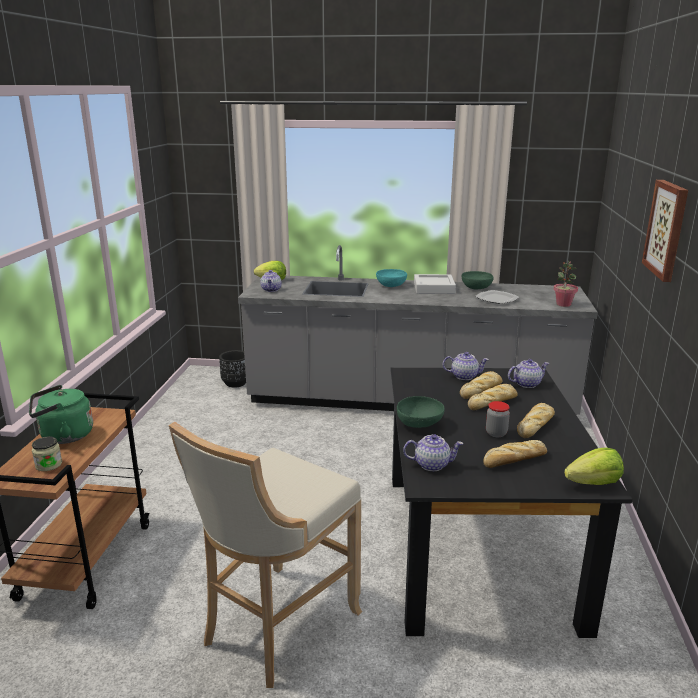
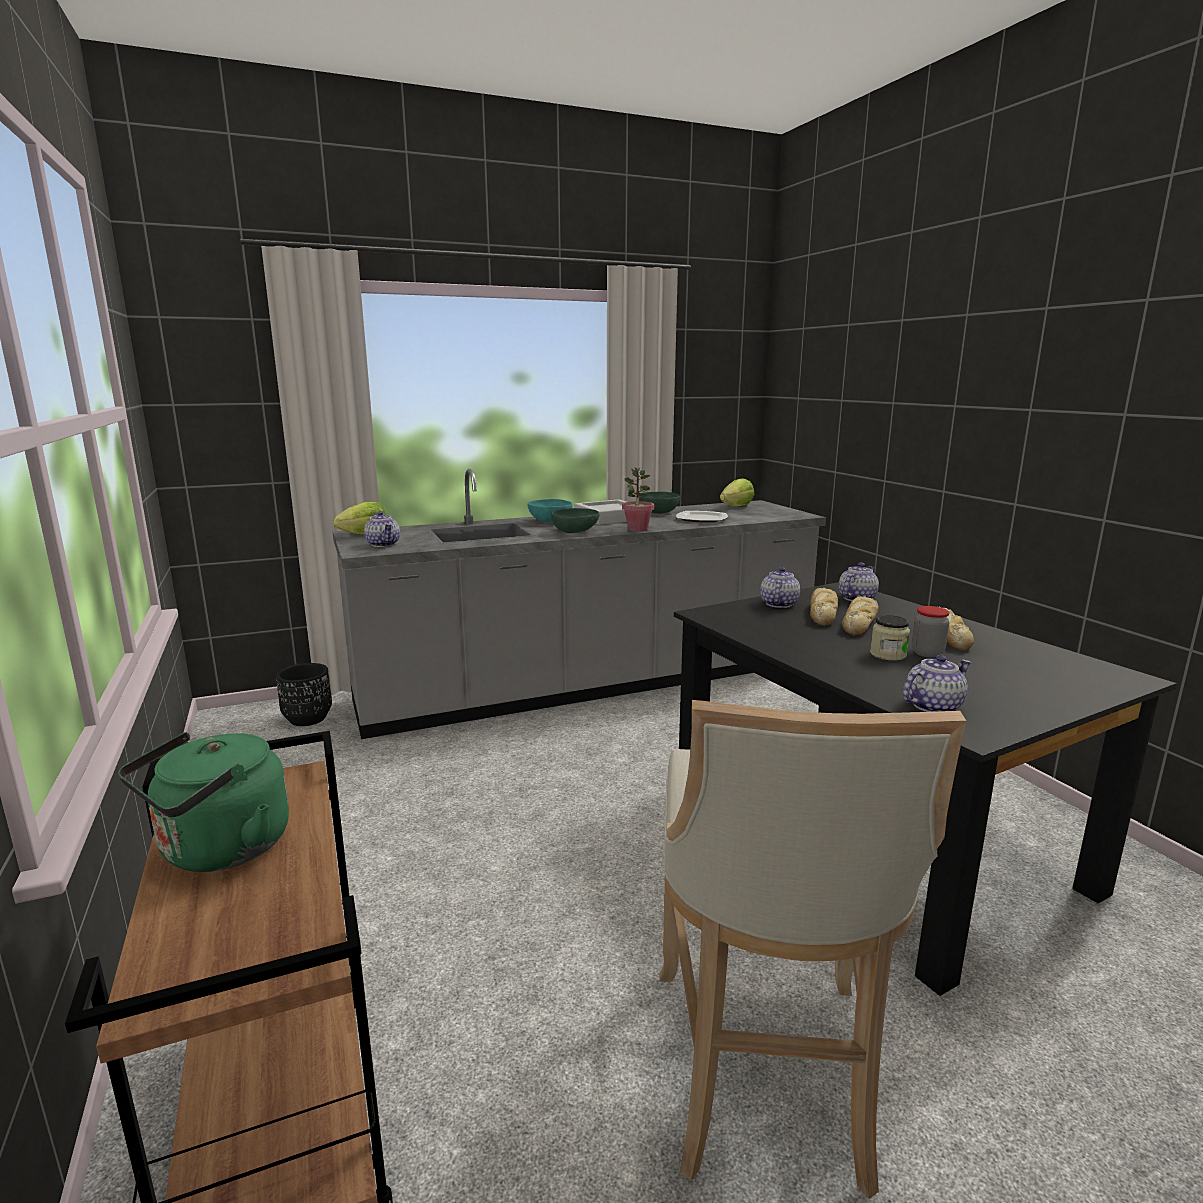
camera: 30 degrees left, 5 degrees down
jar [32,436,62,471] -> jar moved to [870,615,910,661]
green bowl [397,396,445,428] -> green bowl moved to [551,508,599,533]
teapot [443,352,489,380] -> teapot turned 45 degrees counterclockwise [760,567,800,608]
bread [483,440,547,468] -> none
potted plant [554,260,578,307] -> potted plant moved to [622,467,654,532]
lettuce [564,448,624,485] -> lettuce moved to [720,478,755,506]
picture [642,180,688,282] -> none

